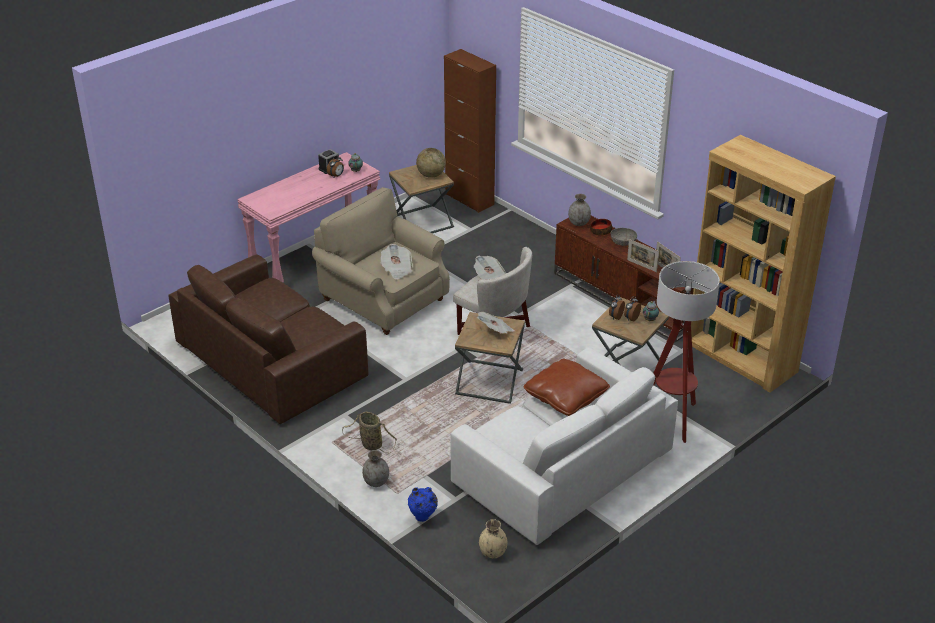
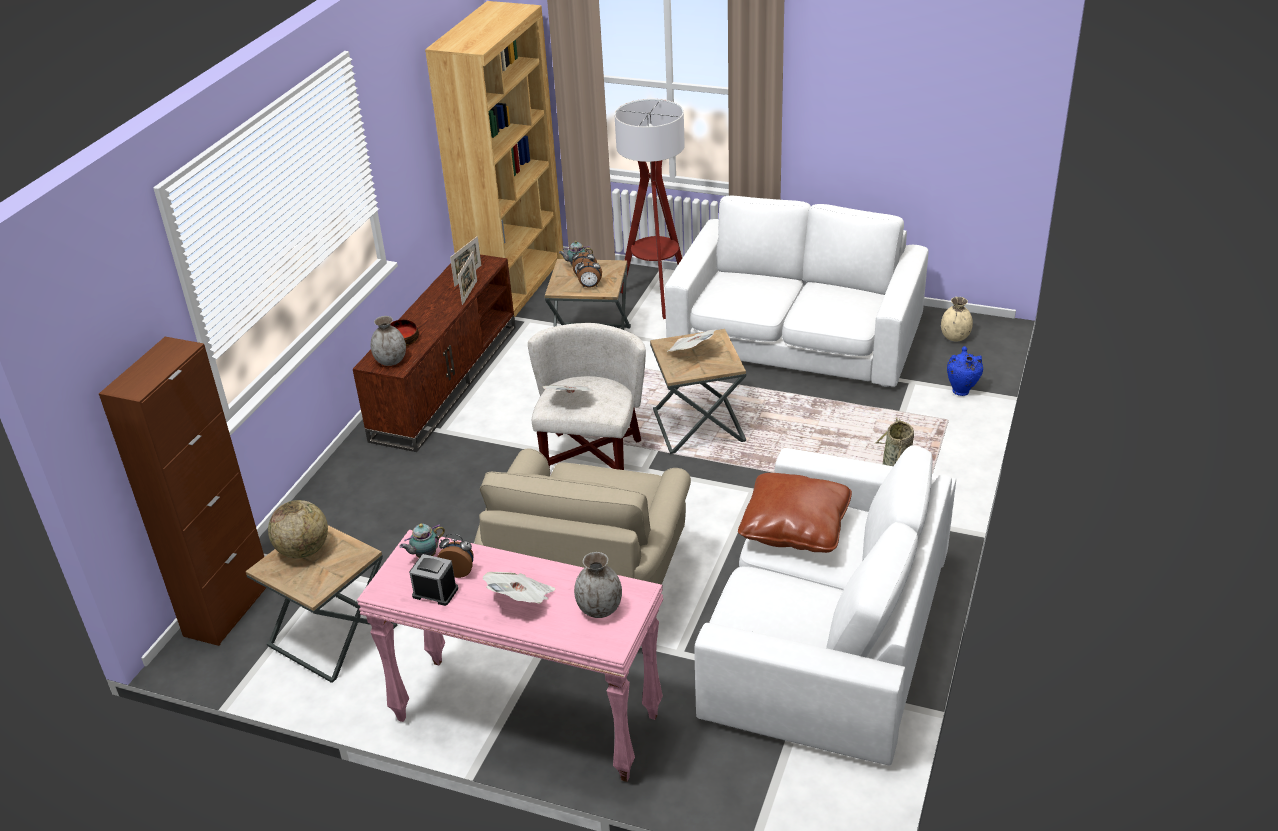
camera: 115 degrees left, 0 degrees up
brown sofa [168,254,369,424] -> white sofa [694,446,956,766]
grey vase [362,450,389,487] -> grey vase moved to [574,552,622,618]
newspaper [380,244,413,280] -> newspaper moved to [483,572,555,604]
brown pillow [523,359,610,416] -> brown pillow moved to [738,473,852,553]
grey bowl [610,228,637,246] -> none

